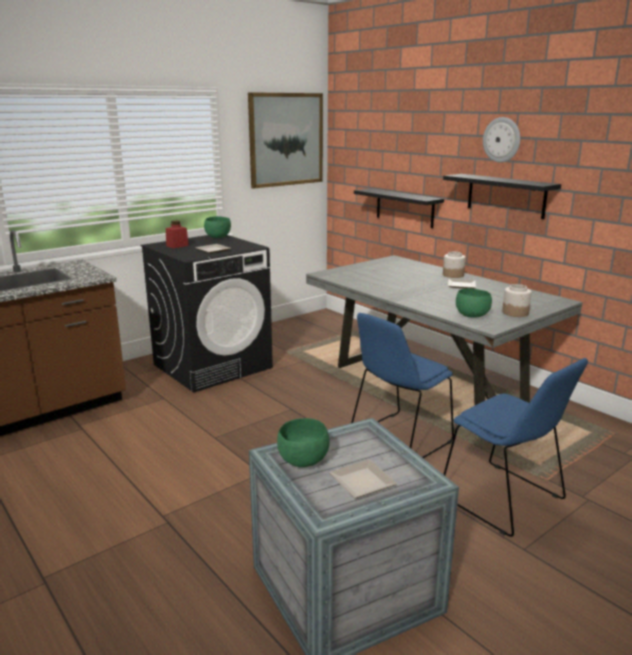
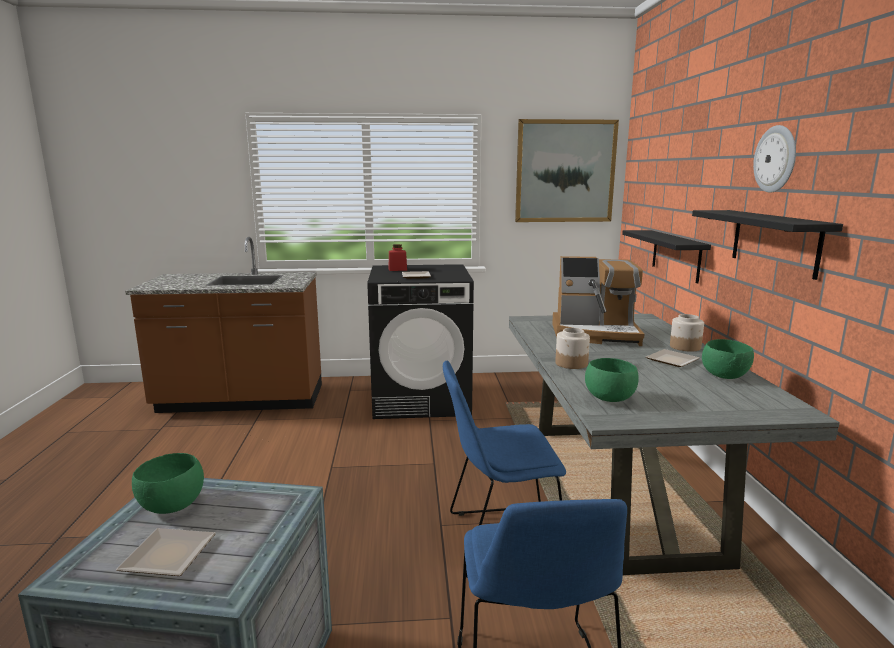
camera: 35 degrees right, 5 degrees down
green bowl [204,216,231,238] -> green bowl moved to [702,339,754,379]
jar [502,284,532,317] -> jar moved to [555,328,590,369]
none -> coffee machine [552,256,645,346]

